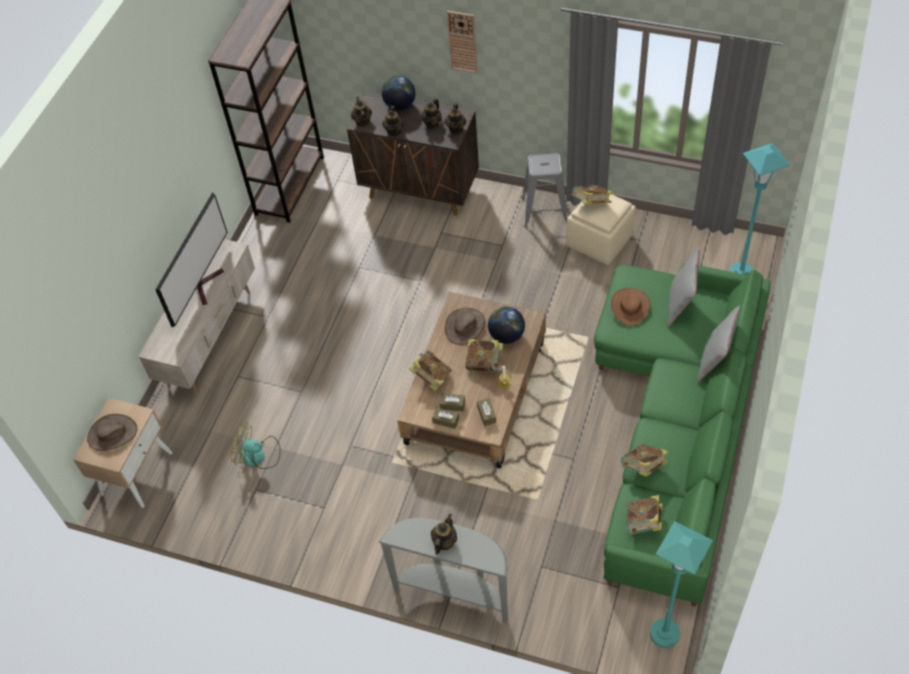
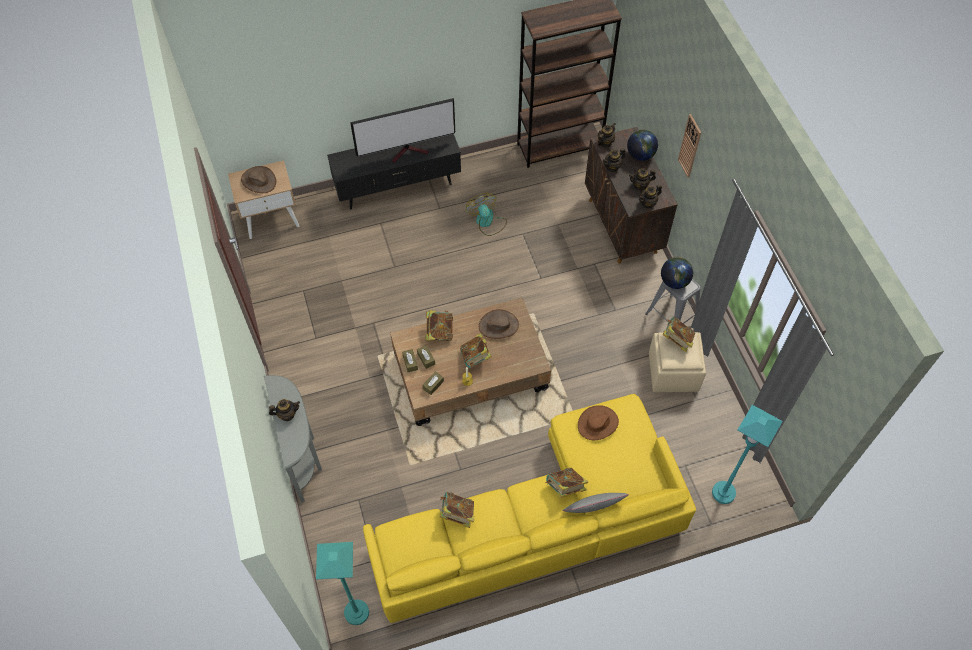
camera: 50 degrees right, 5 degrees up
beige tv stand [138,239,255,394] -> black tv stand [327,134,461,209]
fan [231,422,281,469] -> fan moved to [466,193,507,236]
globe [488,307,525,344] -> globe moved to [661,257,693,289]
green sofa [594,263,771,607] -> yellow sofa [363,394,696,623]
book [626,495,663,534] -> book moved to [546,468,588,498]
grey pillow [668,248,700,327] -> none

